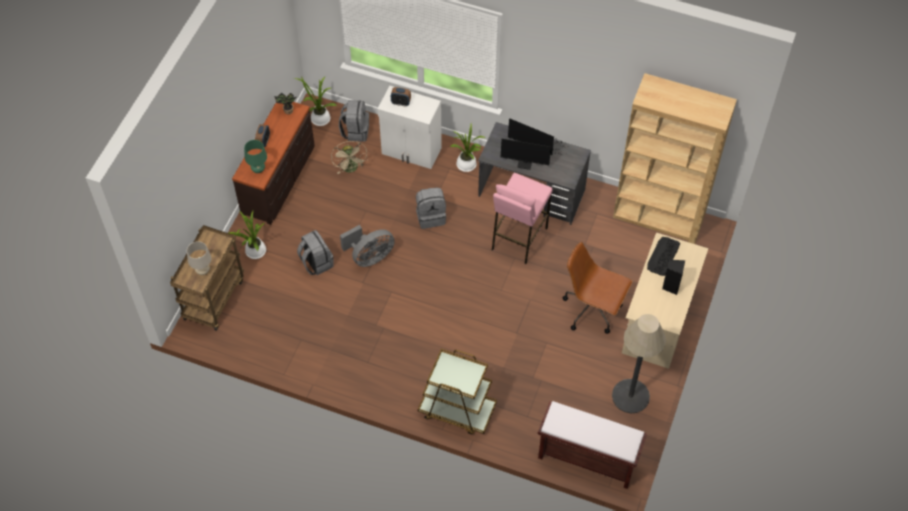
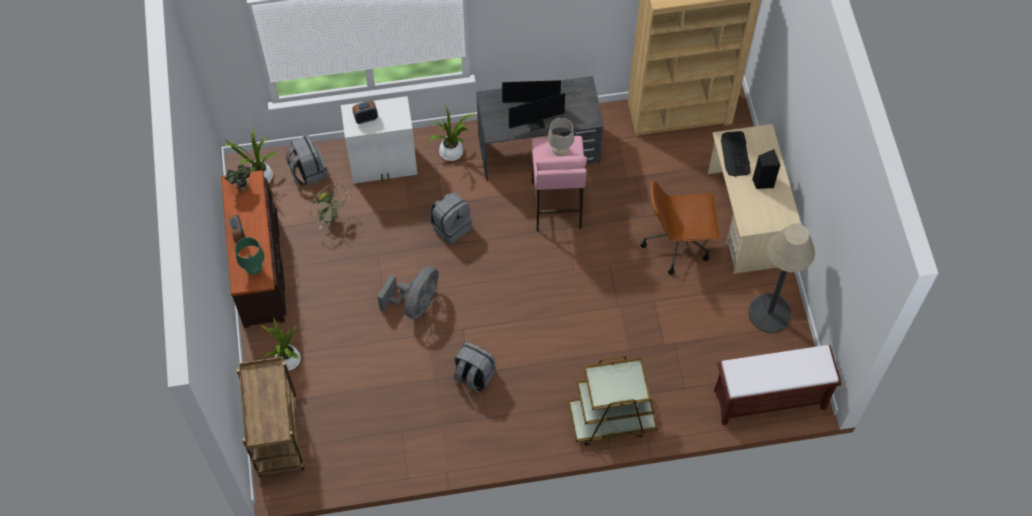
camera: 30 degrees left, 5 degrees up
beige table lamp [187,241,211,275] -> beige table lamp moved to [548,118,574,156]
grey backpack [297,230,334,275] -> grey backpack moved to [453,342,496,393]

